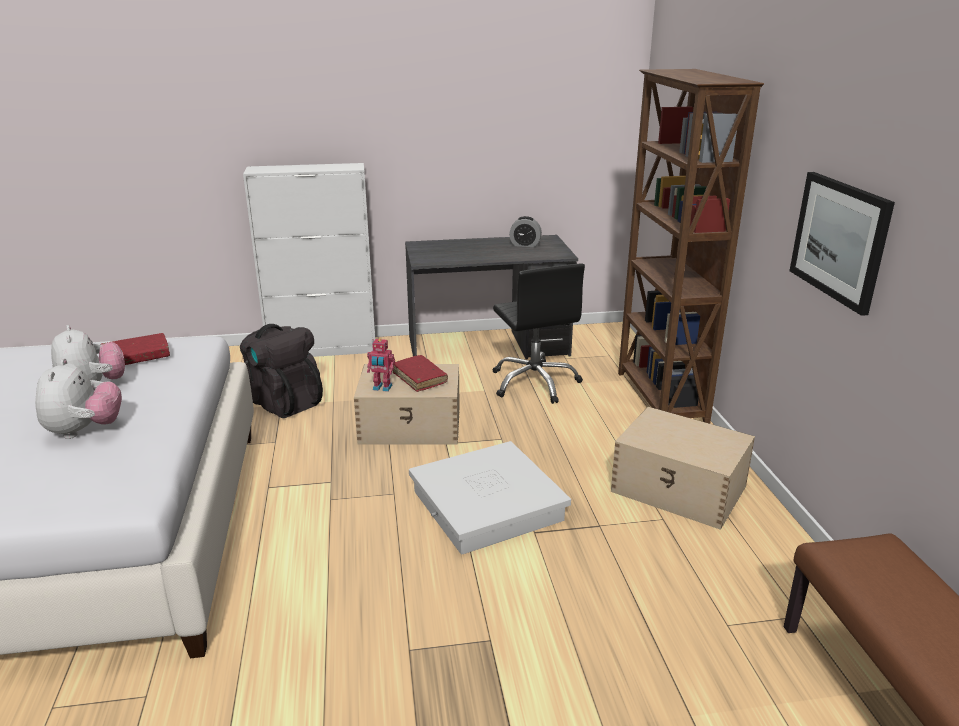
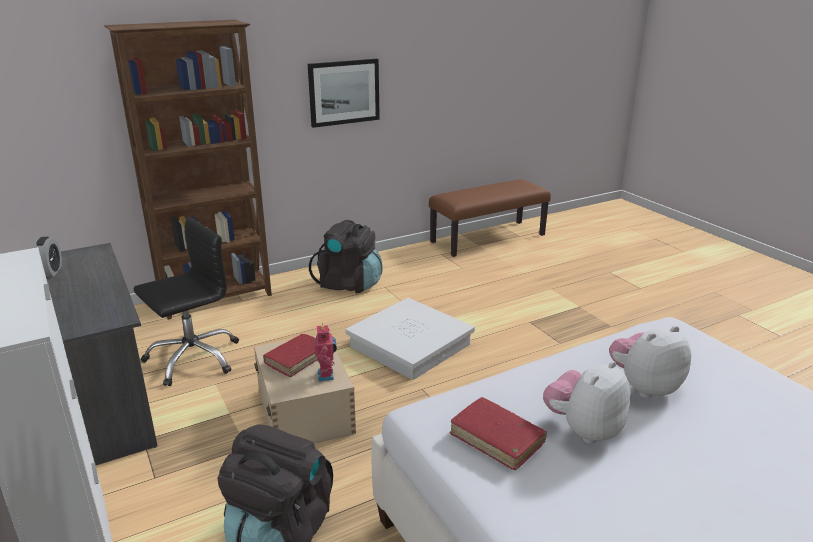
camera: 110 degrees left, 0 degrees up
beige storage box [611,407,755,530] -> black backpack [309,220,383,293]

